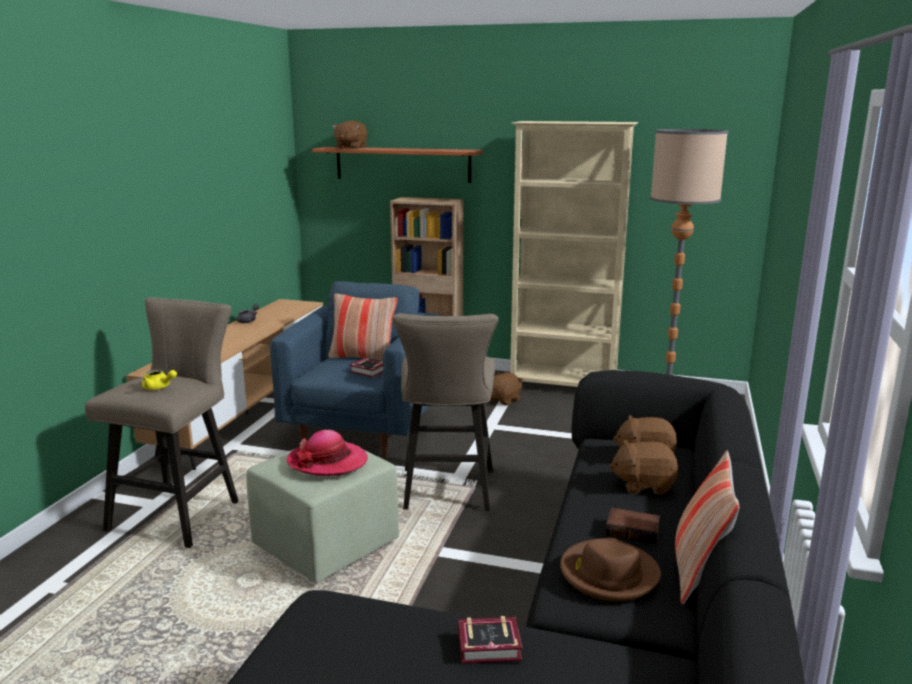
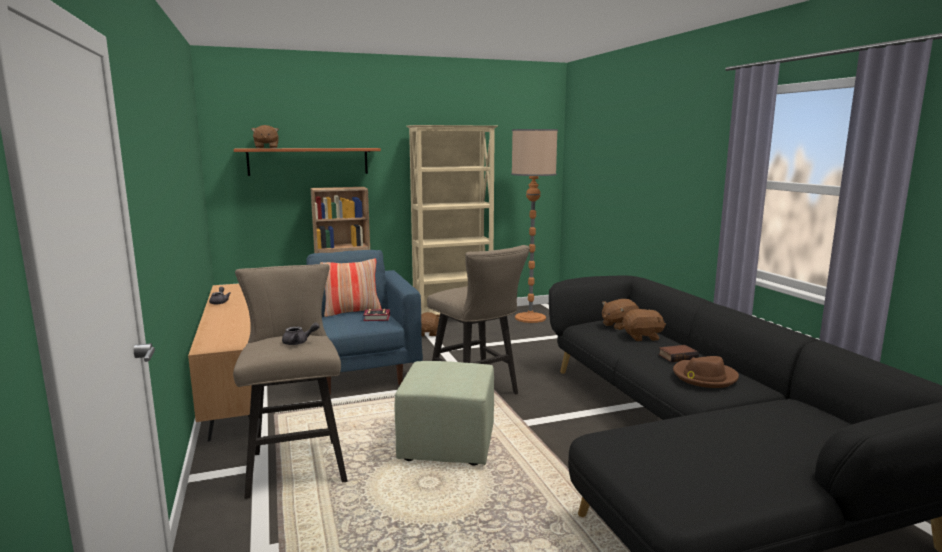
camera: 35 degrees left, 5 degrees down
yellow teapot [142,369,177,390] -> grey teapot [282,323,320,345]
hat [287,430,368,476] -> none
book [458,616,522,664] -> none
brown plush toy [609,439,678,494] -> brown plush toy turned 150 degrees counterclockwise [623,309,666,341]
pillow [675,450,740,604] -> none

